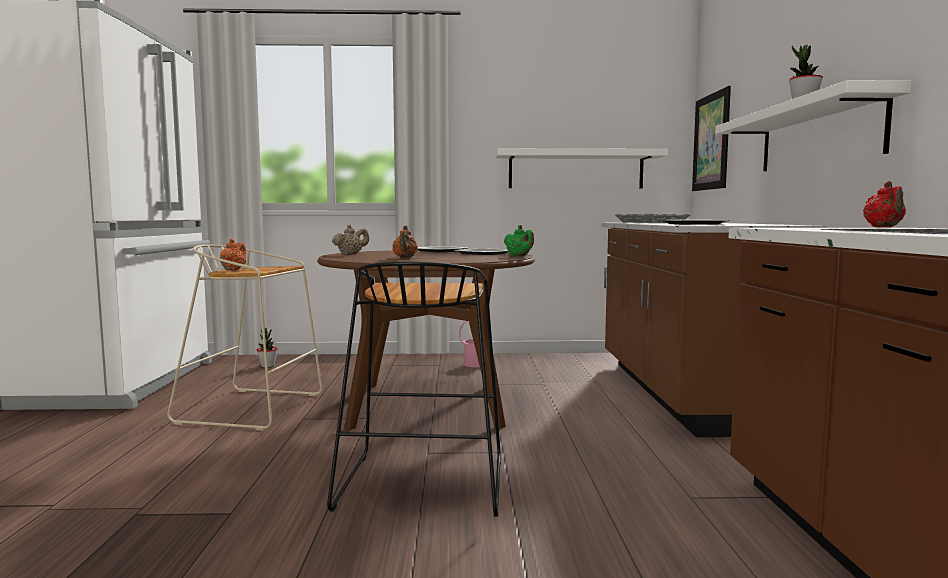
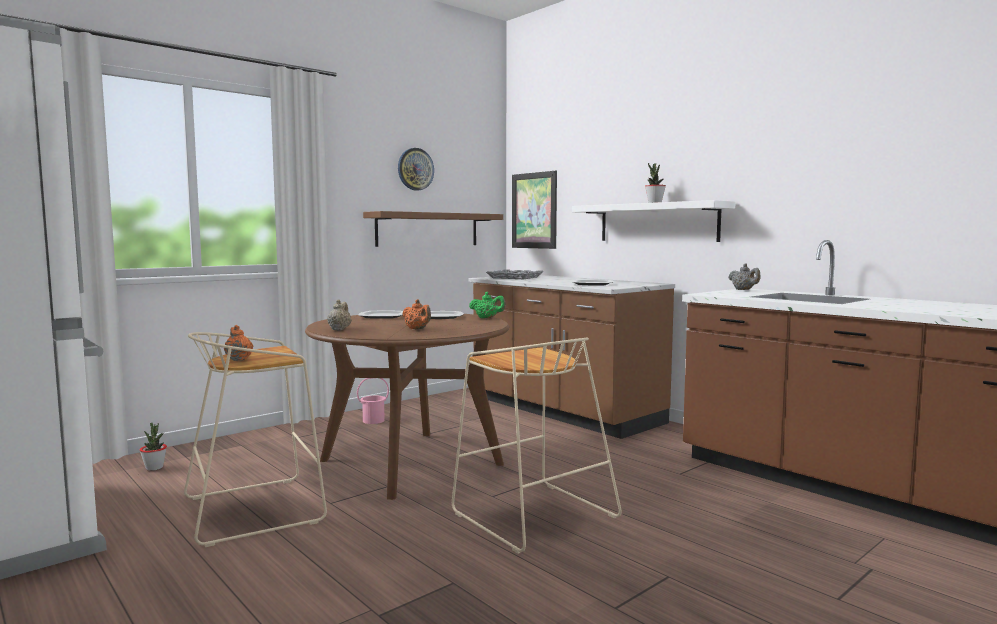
camera: 40 degrees left, 0 degrees up
black stool [327,262,501,517] -> beige stool [452,338,622,554]
white shelf [496,148,668,188] -> brown shelf [363,211,503,247]
red teapot [863,181,906,227] -> grey teapot [728,264,760,290]
none -> wall clock [398,148,434,191]

